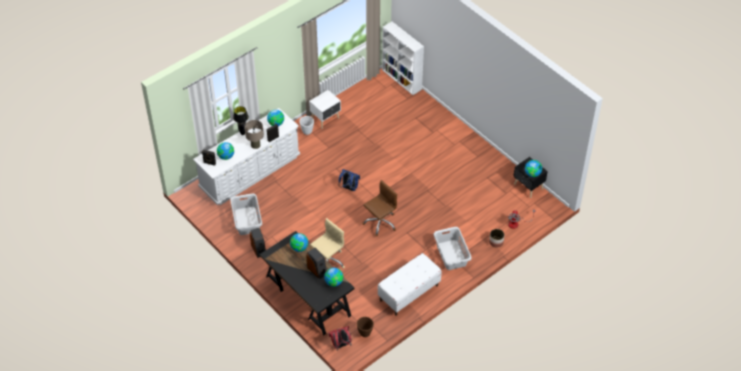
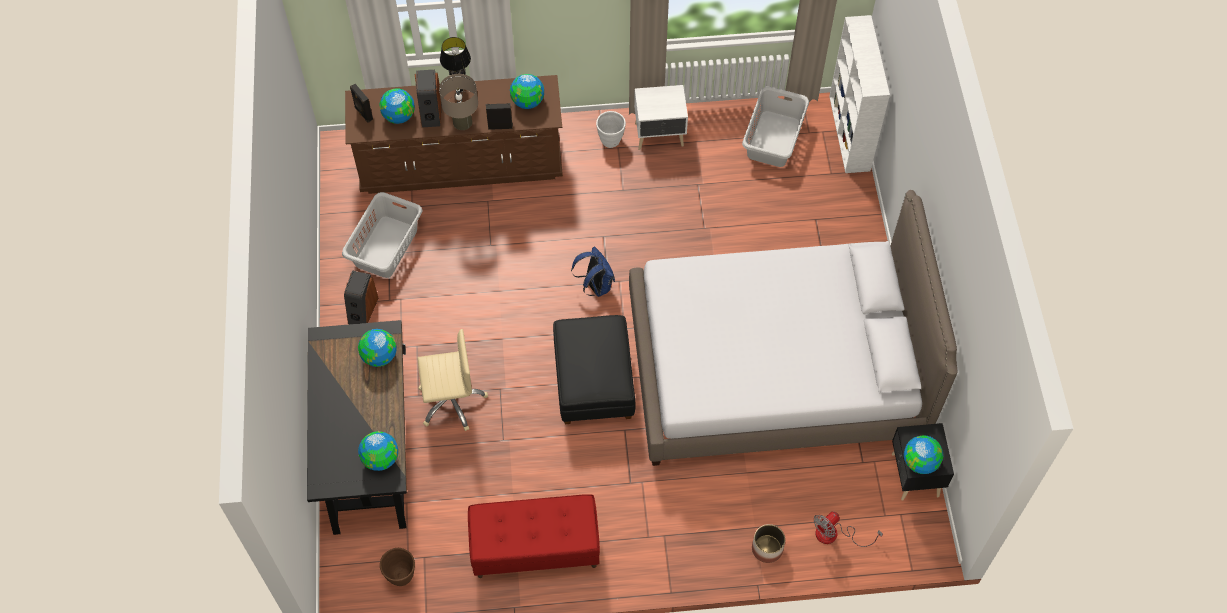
camera: 35 degrees right, 10 degrees up
white dresser [193,108,300,205] -> brown dresser [345,75,563,194]
speaker [306,248,327,279] -> speaker moved to [415,69,441,127]
red backpack [328,326,352,351] -> none
brown office chair [363,180,397,237] -> black ottoman [553,315,636,424]
white bench [378,253,441,316] -> red bench [468,495,600,578]
grey laundry basket [433,227,472,270] -> grey laundry basket moved to [742,86,809,167]
none -> bed [629,190,957,466]

